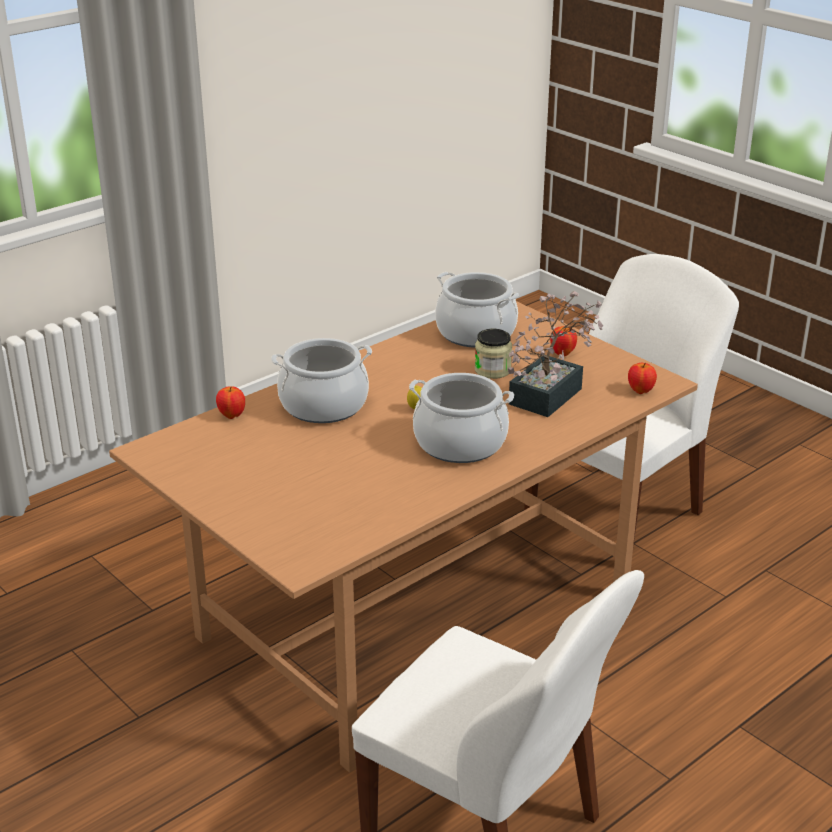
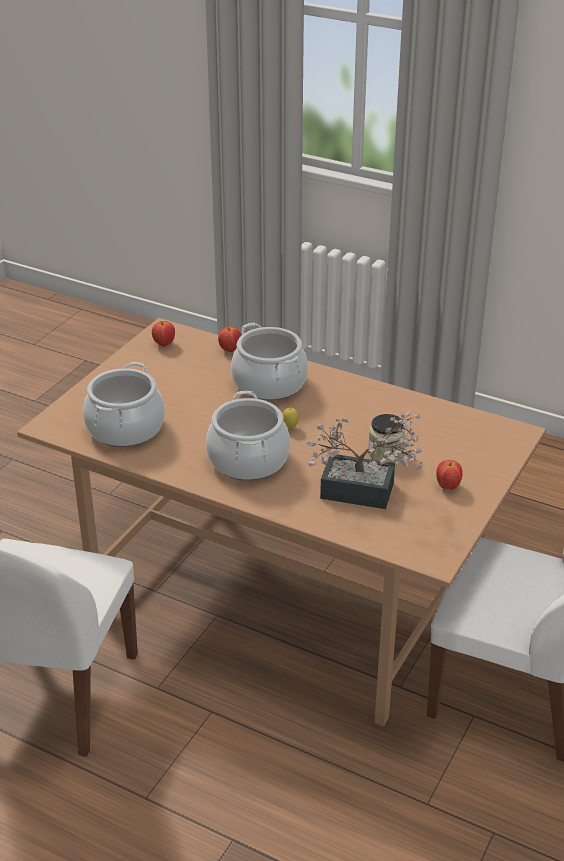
camera: 70 degrees right, 5 degrees up
cooking pot [435,272,519,348] -> cooking pot moved to [83,362,165,447]
apple [628,363,657,394] -> apple moved to [152,321,175,347]

